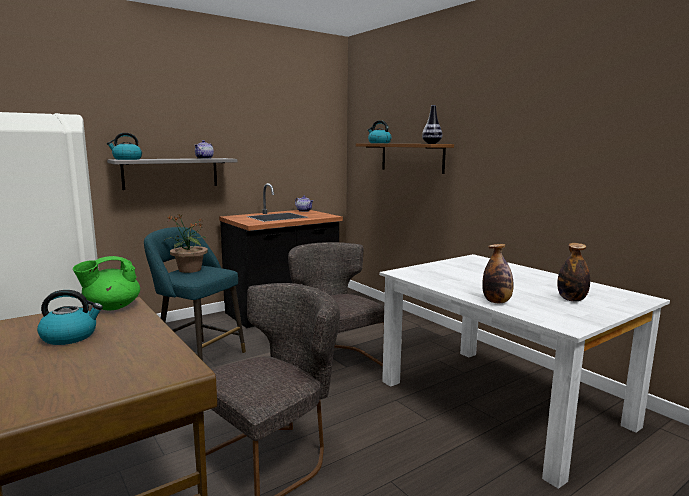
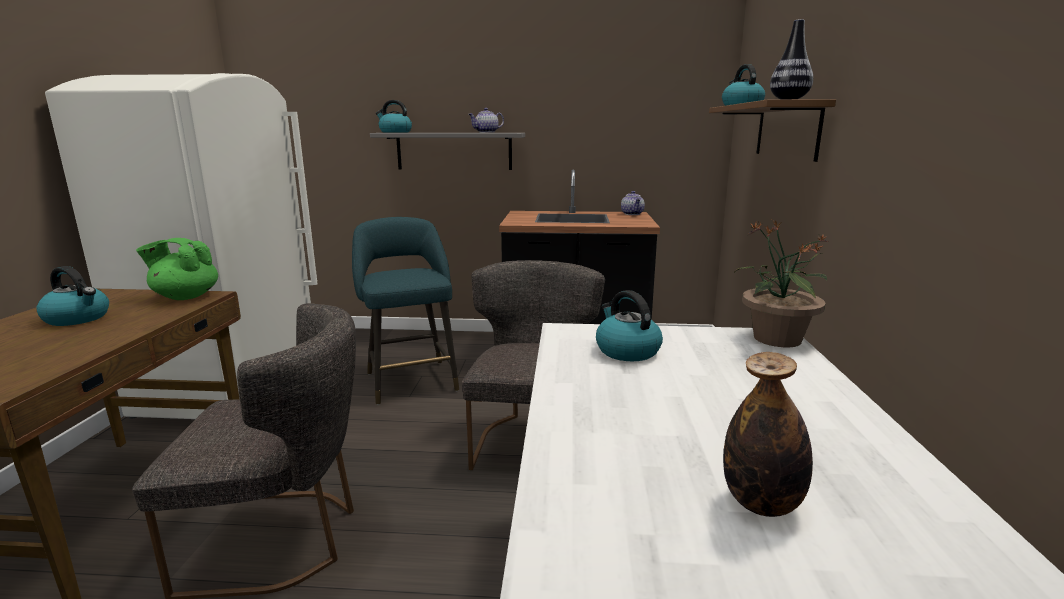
camera: 40 degrees right, 5 degrees up
potted plant [165,215,208,273] -> potted plant moved to [735,220,829,347]
bottle [482,244,514,303] -> none
none -> kettle [596,290,663,361]

